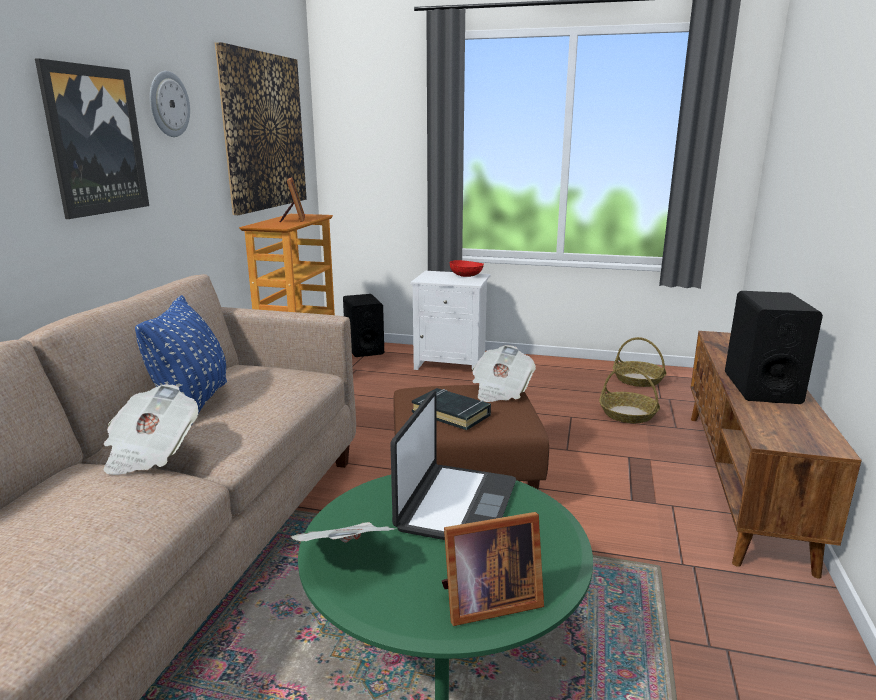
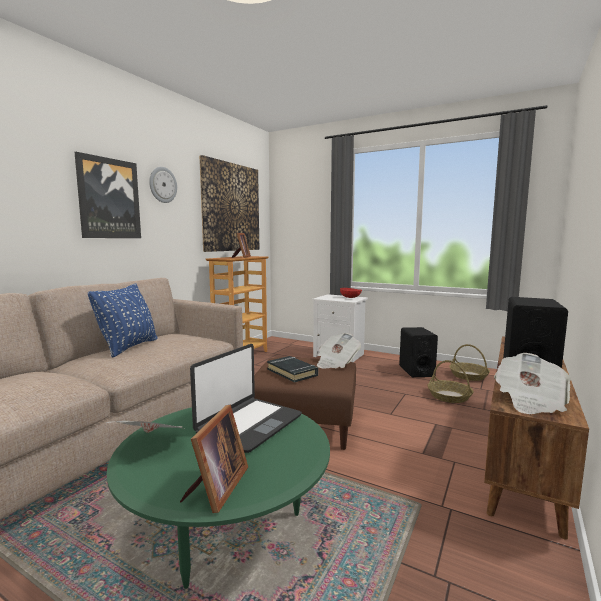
camera: 15 degrees right, 10 degrees down
newspaper [104,384,199,475] -> newspaper moved to [494,353,571,414]
black speaker [343,294,384,357] -> black speaker moved to [399,327,438,377]
picture frame [442,512,544,626] -> picture frame turned 75 degrees counterclockwise [180,405,248,513]

